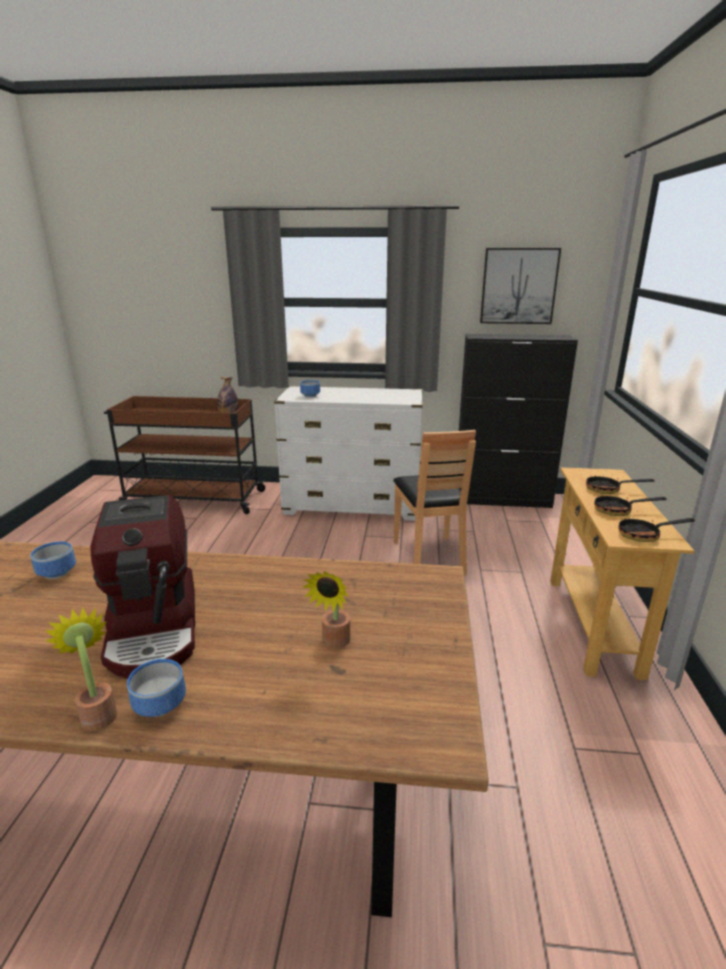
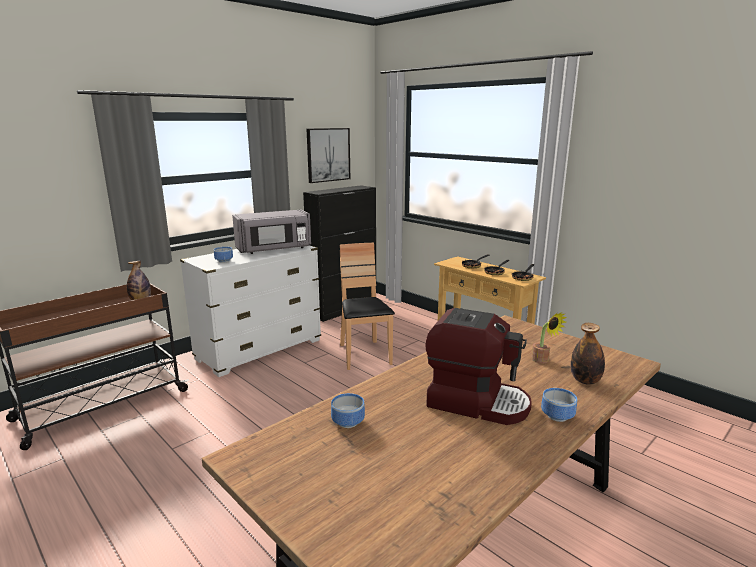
camera: 50 degrees left, 5 degrees down
potted plant [45,608,117,731] -> none
brown chair [393,430,476,575] -> brown chair turned 135 degrees counterclockwise [340,243,395,370]
none -> grey microwave [232,209,311,254]
none -> bottle [571,323,605,385]

